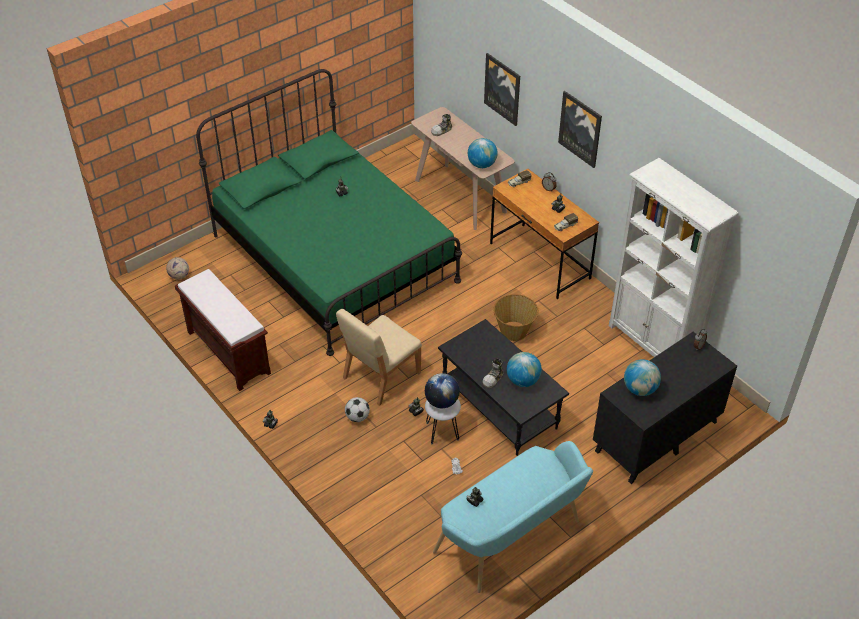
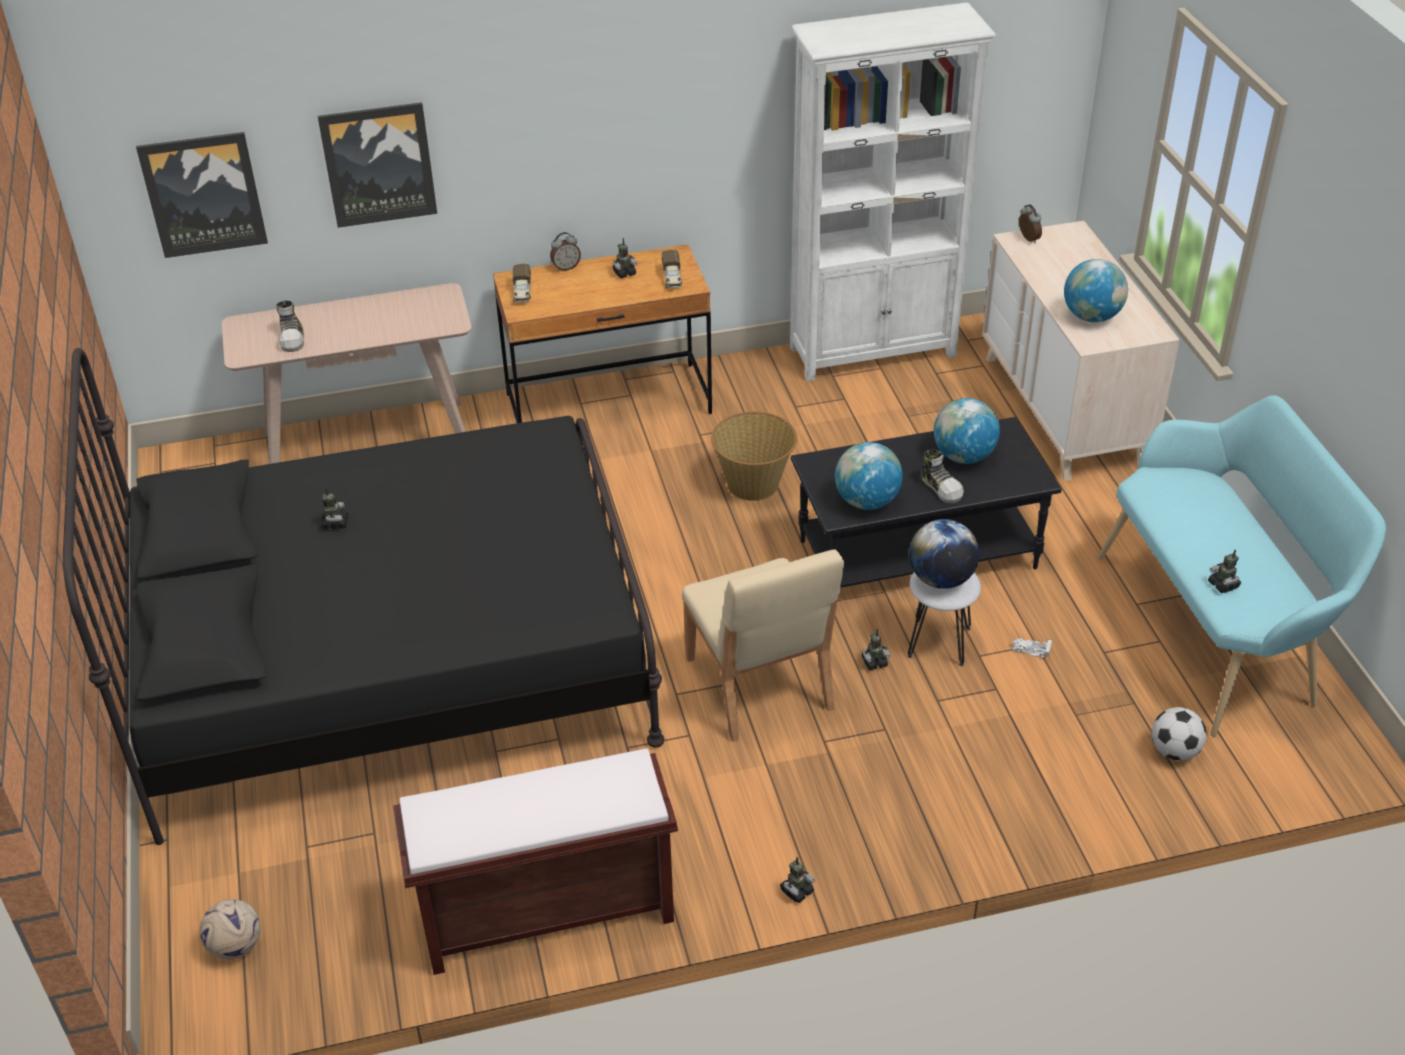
camera: 65 degrees left, 5 degrees down
green bed [196,69,462,356] -> black bed [63,348,664,845]
football [345,397,370,422] -> football moved to [1152,707,1207,761]
globe [468,138,498,168] -> globe moved to [835,442,903,510]
picture [558,91,602,168] -> picture moved to [136,132,268,258]
black dresser [593,332,737,484] -> beige dresser [982,221,1180,481]

